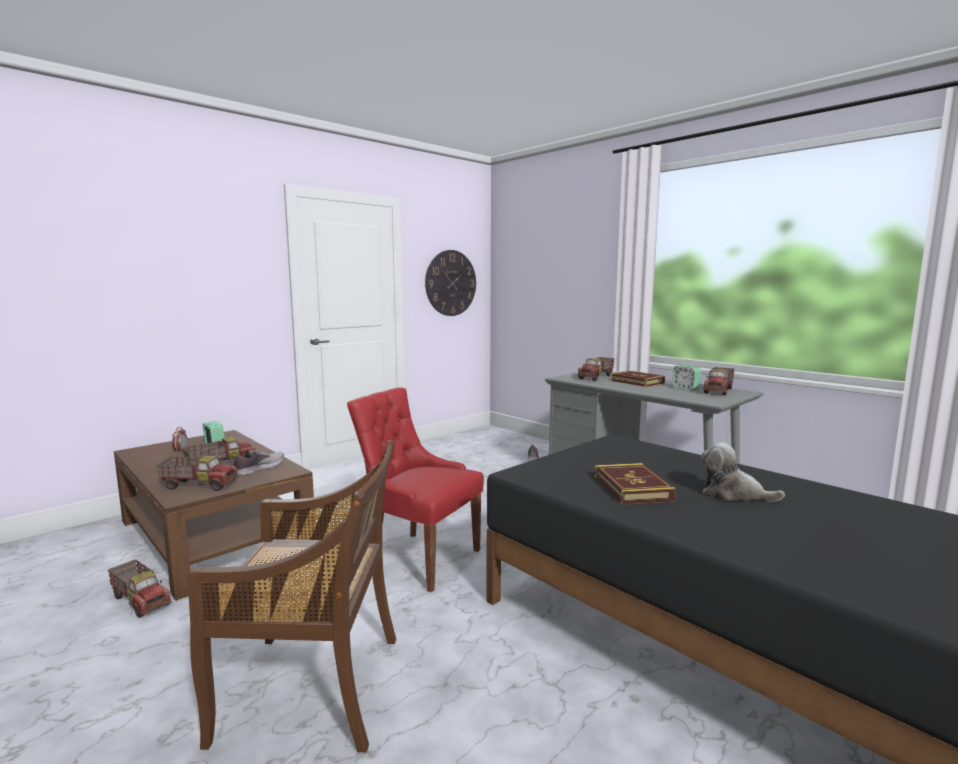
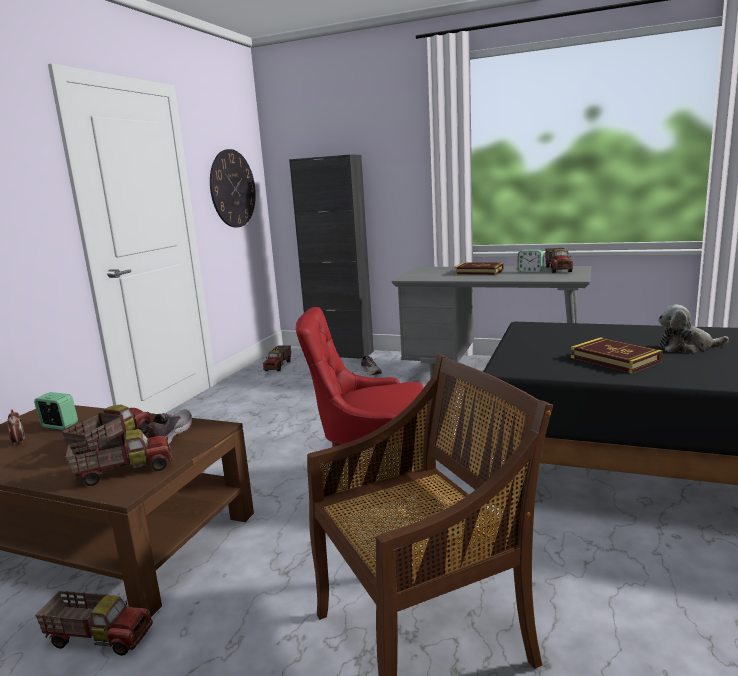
camera: 25 degrees left, 5 degrees up
toy truck [578,357,615,381] -> toy truck moved to [263,346,291,371]
none -> black cabinet [289,154,374,359]

